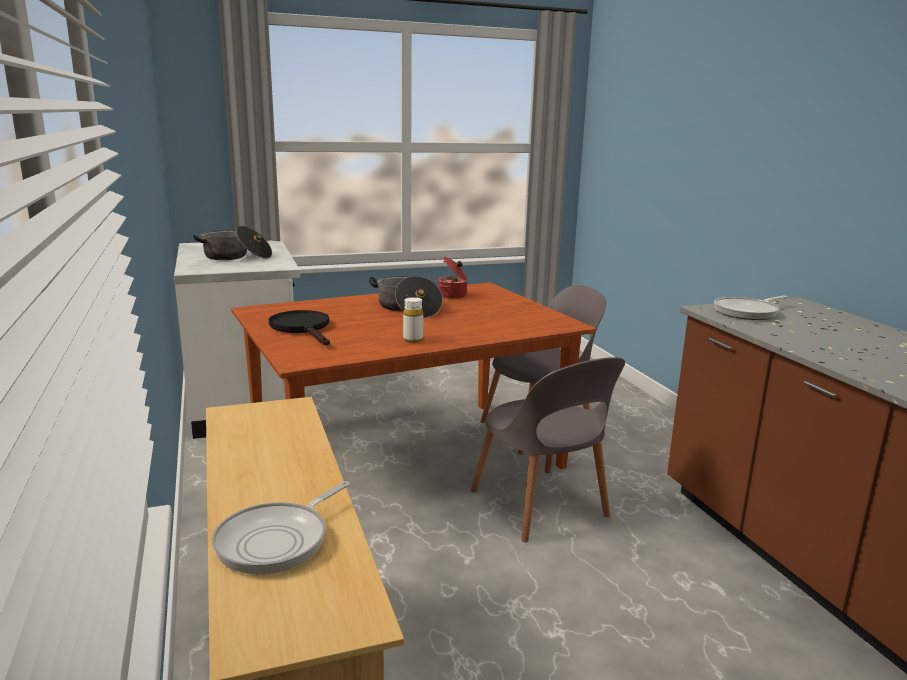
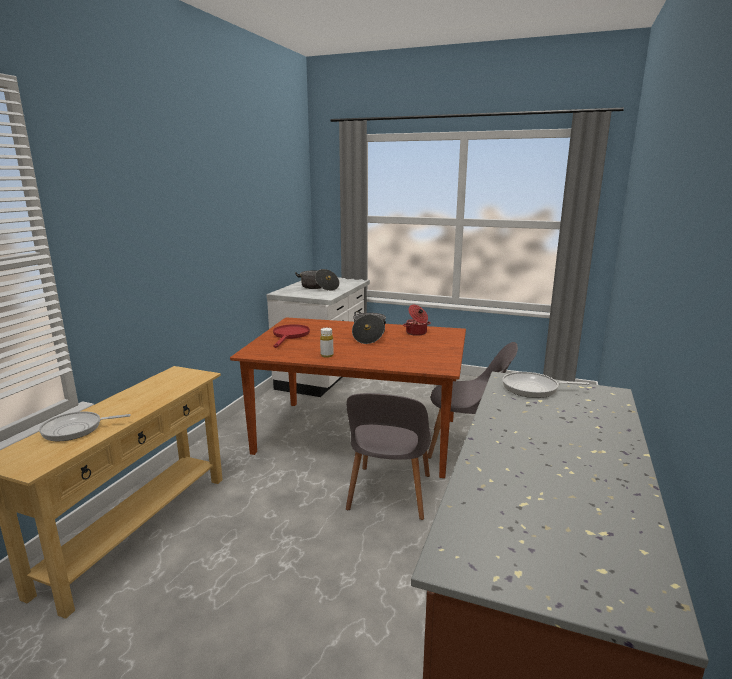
camera: 40 degrees right, 0 degrees up
black frying pan [269,310,330,345] -> red frying pan [273,324,310,348]

